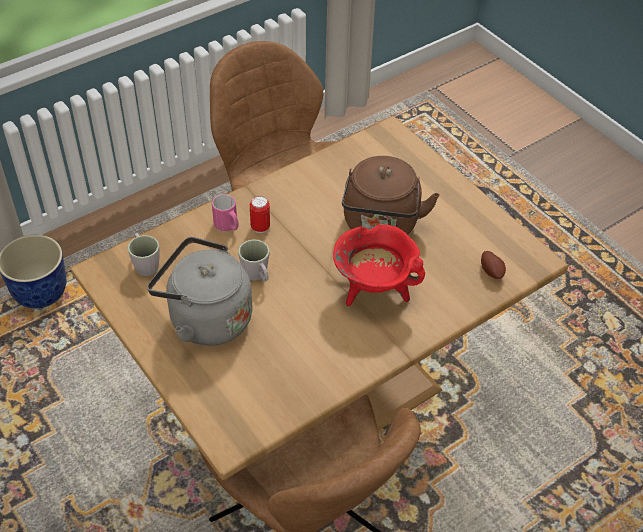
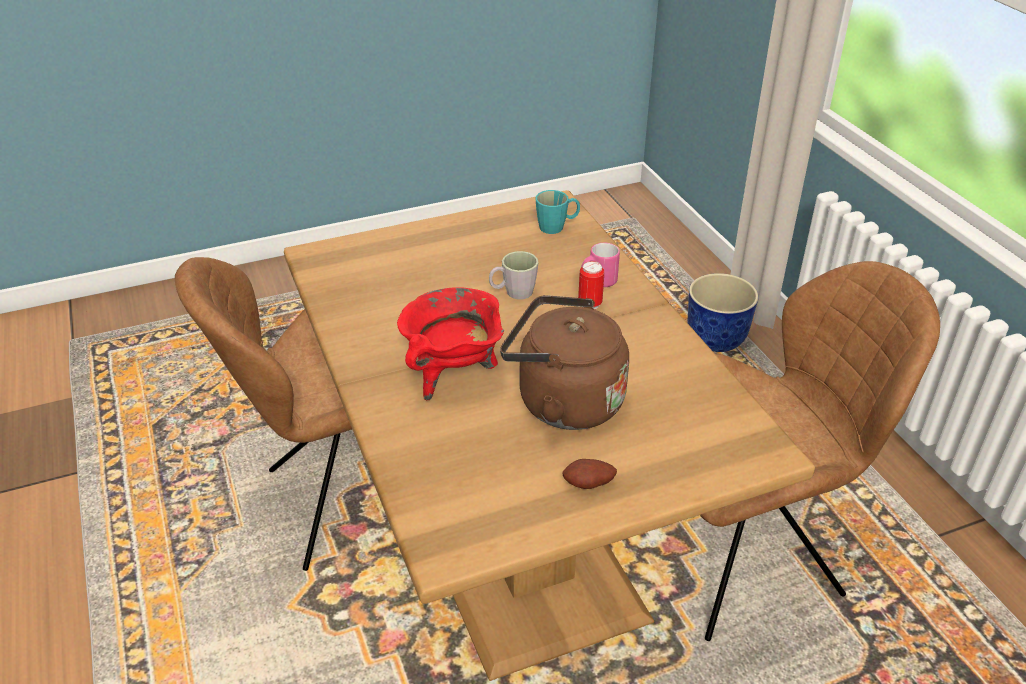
camera: 105 degrees right, 10 degrees down
grey mug [128,233,160,276] -> turquoise mug [535,190,580,234]
grey kettle [147,237,252,346] -> none
potato [481,251,506,279] -> potato moved to [563,459,617,489]

